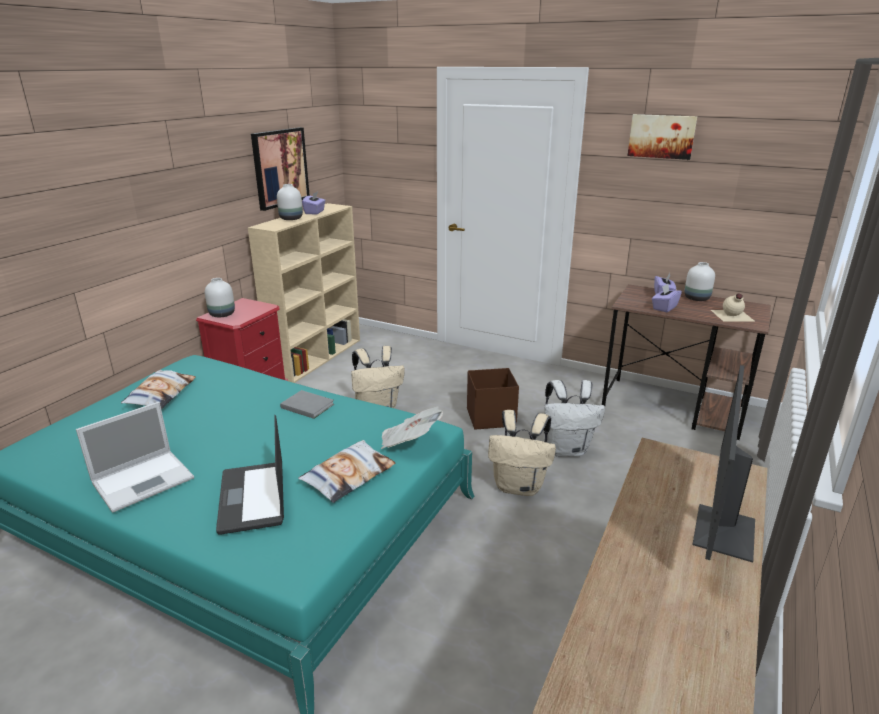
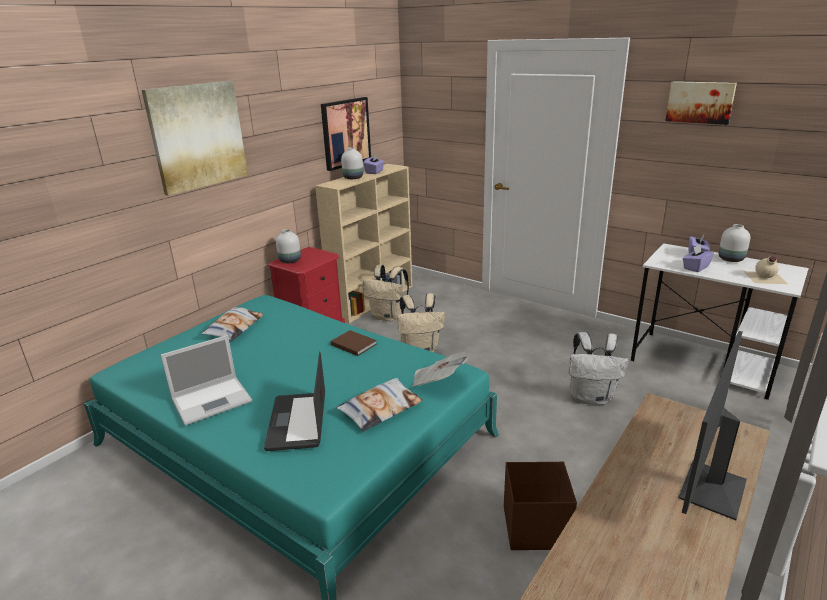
camera: 10 degrees right, 0 degrees up
grey book [280,390,334,419] -> brown book [331,330,377,356]
brown storage box [467,368,519,430] -> brown storage box moved to [504,462,577,550]
beige backpack [488,410,556,496] -> beige backpack moved to [363,264,409,321]
brown desk [602,284,771,440] -> white desk [631,243,809,400]
none -> picture [142,81,248,196]

